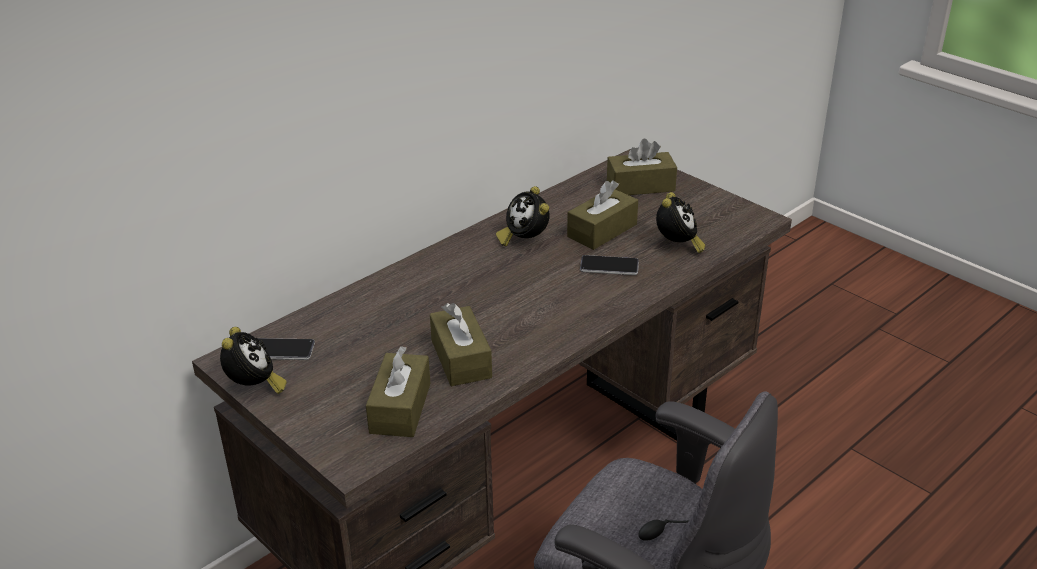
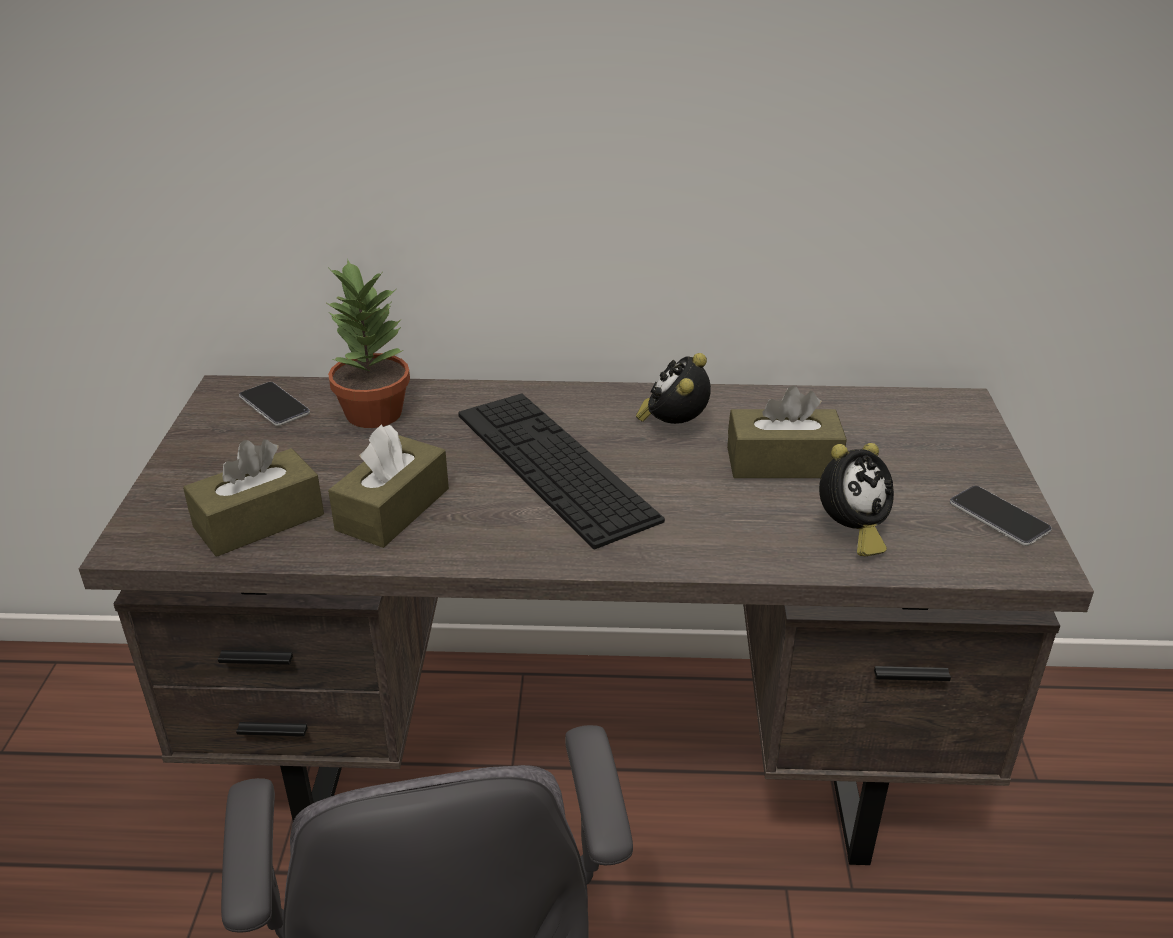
camera: 45 degrees right, 0 degrees up
alarm clock [220,327,287,394] -> none
phone [580,255,639,275] -> phone moved to [950,486,1052,546]
brown tissue box [607,139,677,195] -> none
none -> potted plant [325,259,410,428]
none -> keyboard [458,393,665,549]

